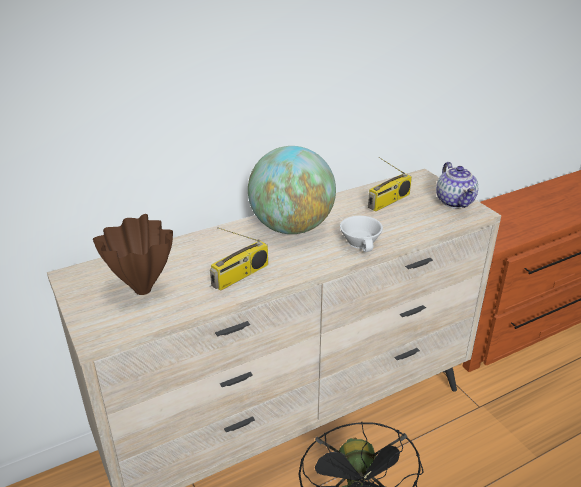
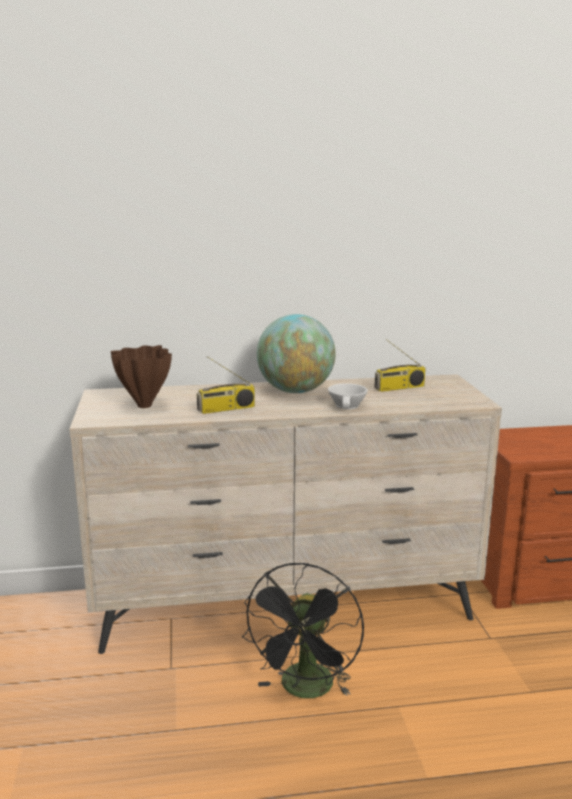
camera: 20 degrees right, 15 degrees down
teapot [436,162,478,208] -> none

